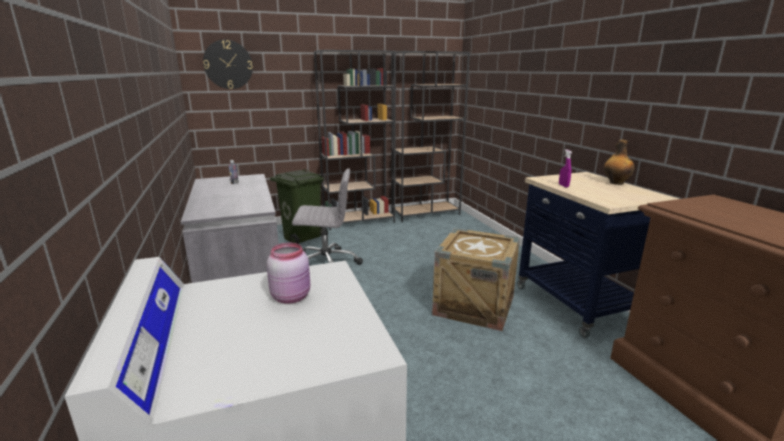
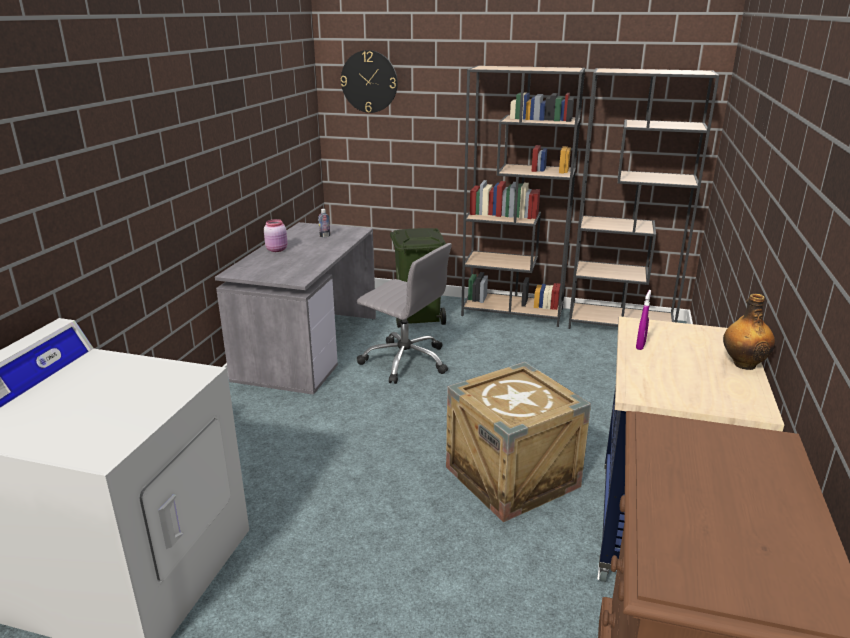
camera: 35 degrees right, 5 degrees up
pink jar [267,243,310,304] -> pink jar moved to [264,219,288,252]

